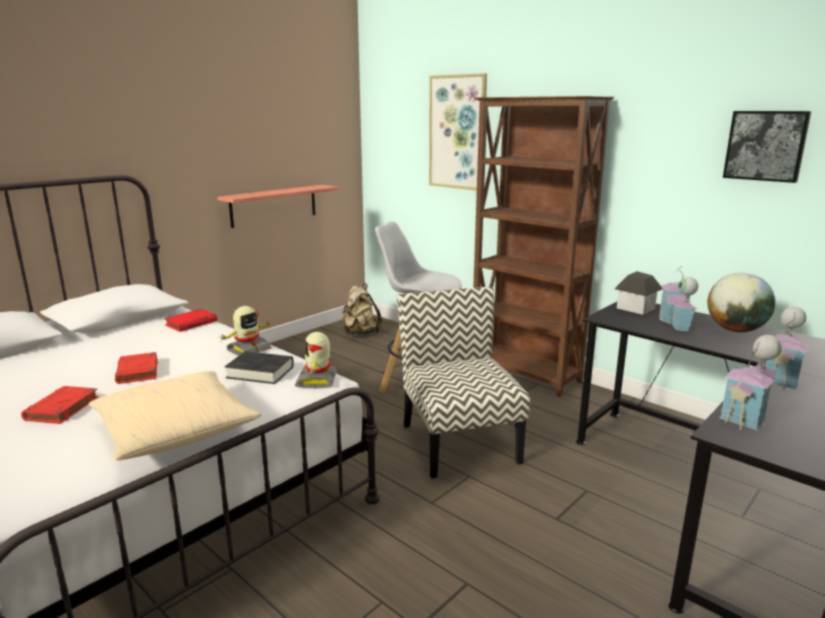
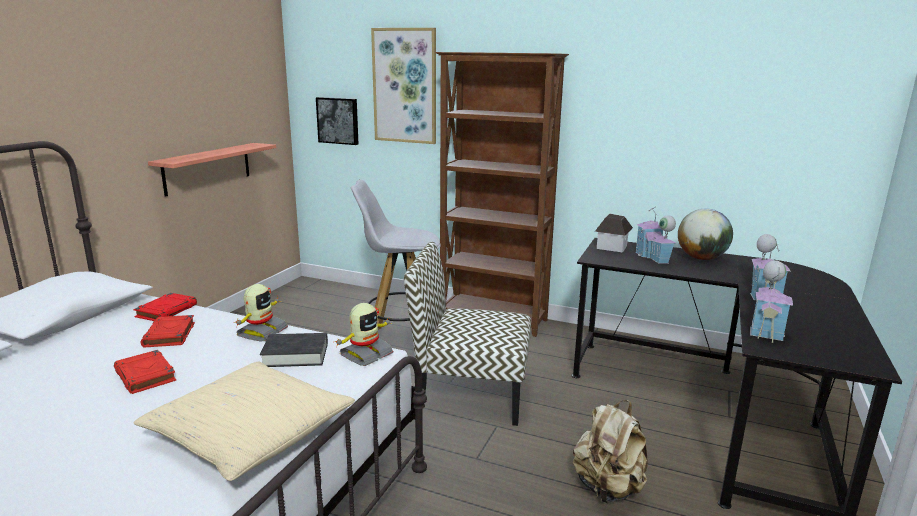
camera: 20 degrees left, 0 degrees up
red book [21,386,99,424] -> red book moved to [141,315,195,347]
toy robot [295,332,337,388] -> toy robot turned 120 degrees counterclockwise [335,303,393,366]
beige backpack [342,283,382,336] -> beige backpack moved to [573,400,648,503]
chair [397,287,530,478] -> chair turned 45 degrees counterclockwise [404,242,531,426]
picture [723,111,811,183] -> picture moved to [316,97,358,145]

